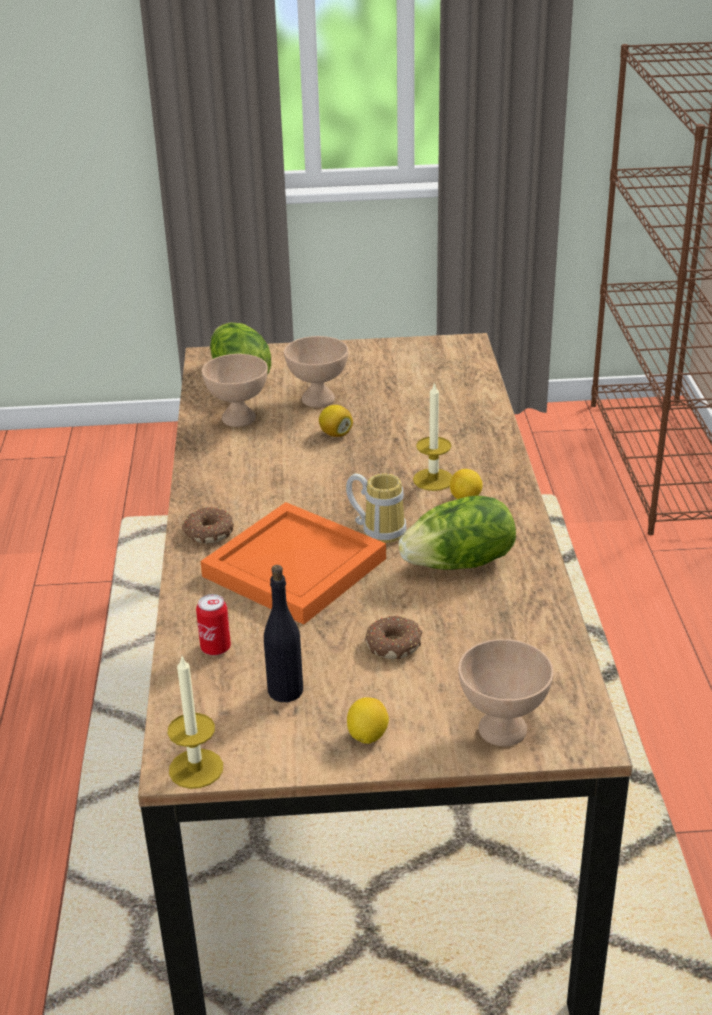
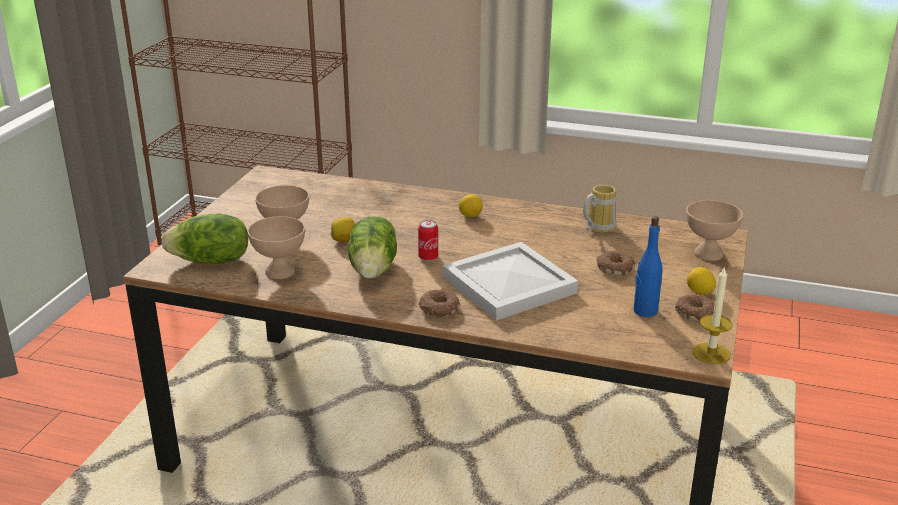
camera: 70 degrees left, 5 degrees down
can [196,594,231,655] -> can moved to [418,220,438,261]
orange tray [200,502,386,625] -> white tray [443,242,578,321]
black bottle [264,565,303,702] -> blue bottle [633,216,663,317]
mug [346,473,406,543] -> mug moved to [583,185,617,233]
lettuce [398,496,516,570] -> lettuce moved to [348,216,397,279]
candle [413,382,452,491] -> none
none -> donut [675,294,715,322]

